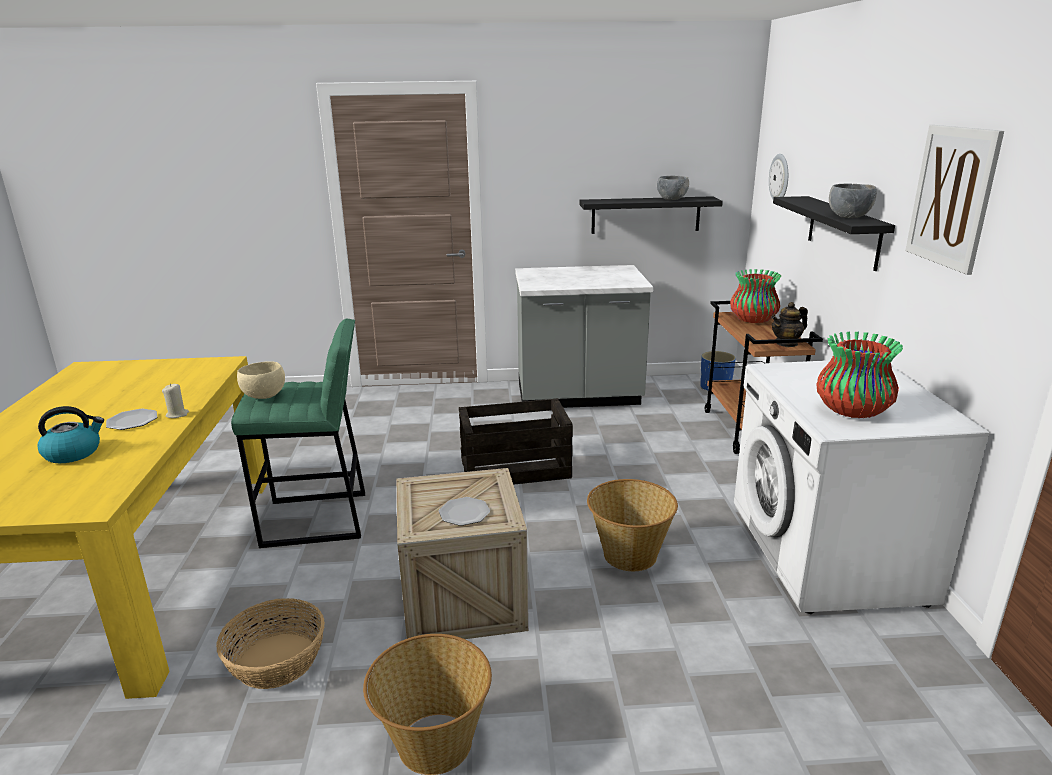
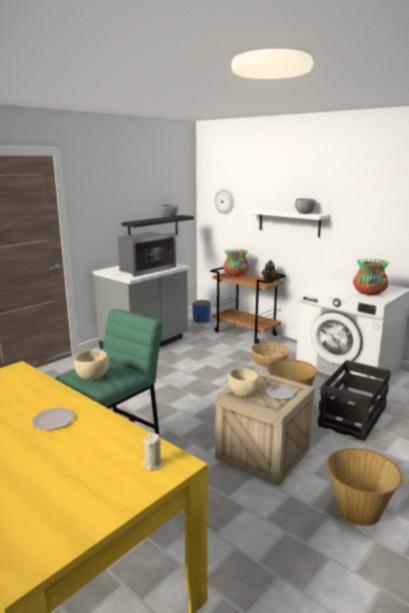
camera: 45 degrees left, 5 degrees down
kettle [38,406,104,463] -> none
beige candle [162,383,189,418] -> beige candle moved to [142,433,163,471]
basket [216,598,325,689] -> basket moved to [251,342,290,368]
crate [459,398,573,485] -> crate moved to [317,360,391,441]
black shelf [773,196,895,271] -> white shelf [243,208,329,237]
picture [905,125,1004,275] -> none
none -> microwave [118,232,176,277]
none -> beige bowl [228,369,260,397]

